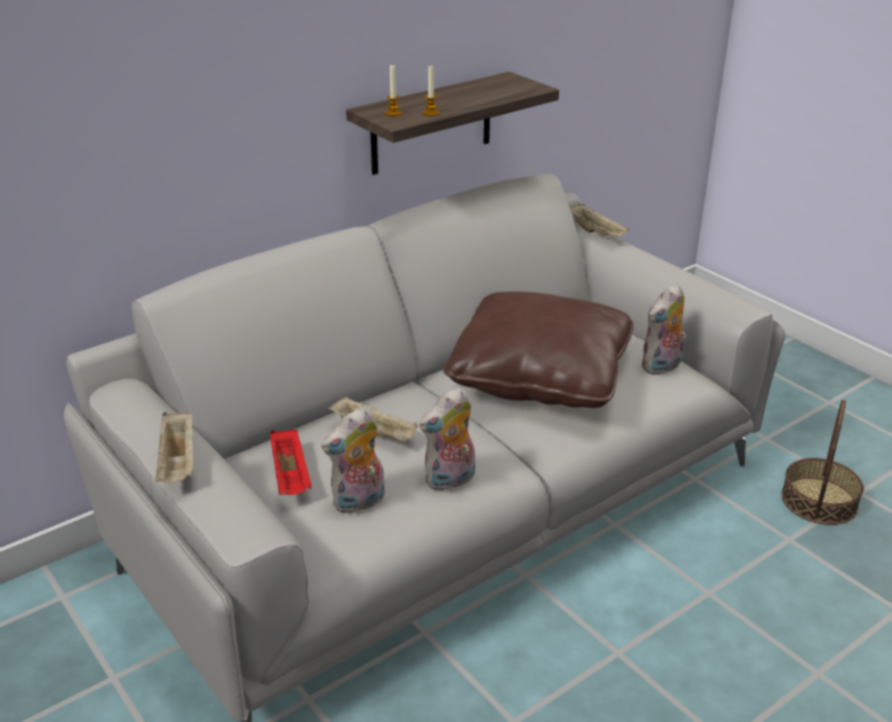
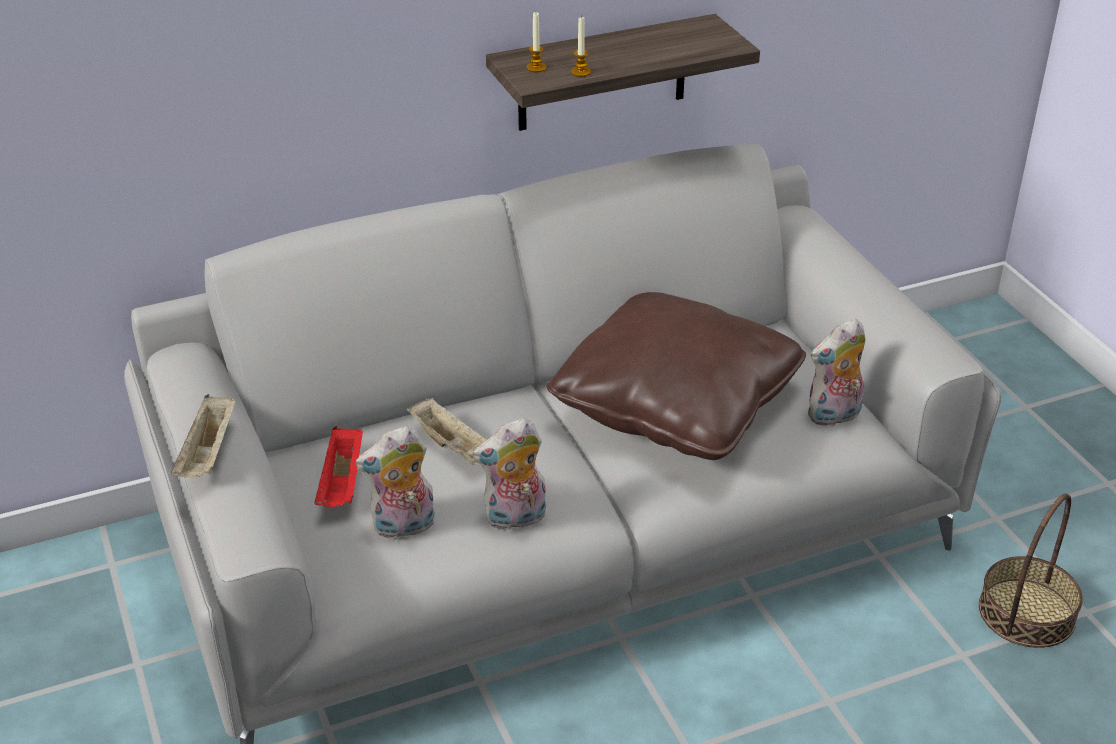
camera: 15 degrees right, 5 degrees up
beige tray [570,204,629,236] -> none

